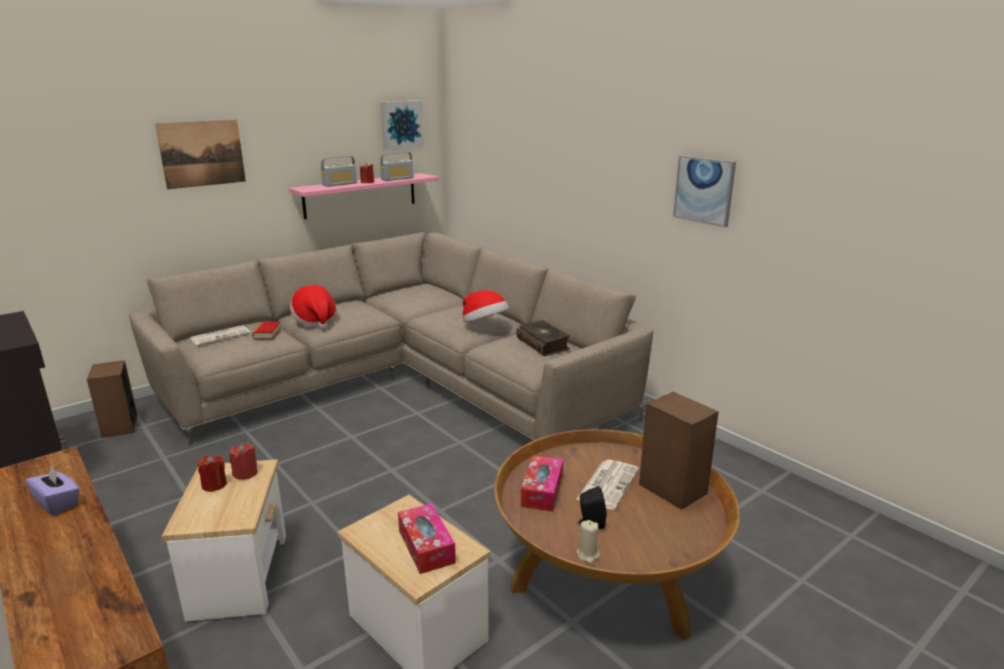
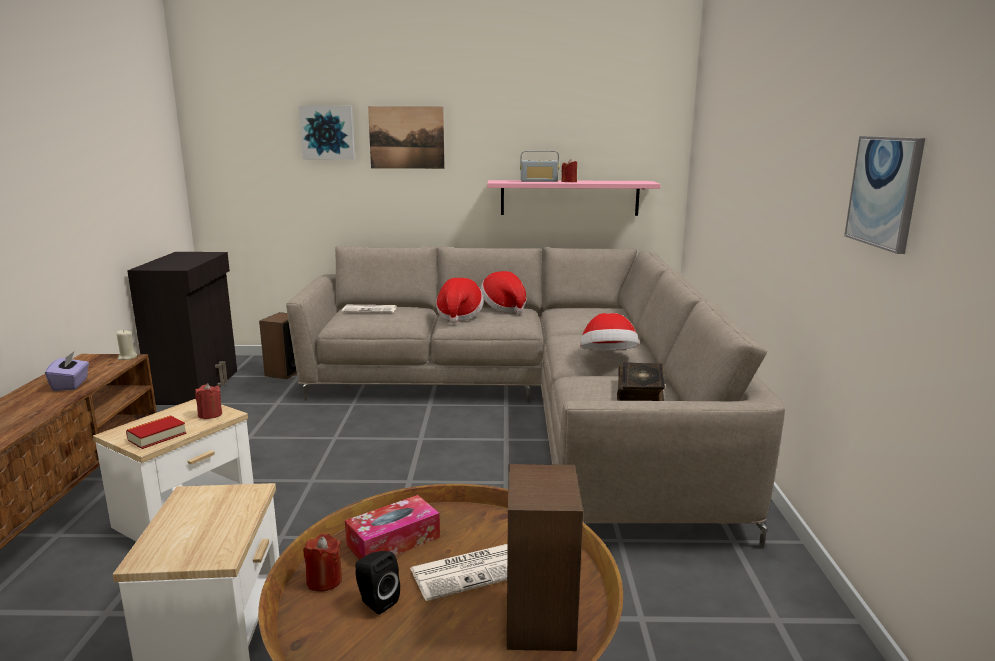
camera: 40 degrees right, 5 degrees down
red candle [198,455,227,492] -> red candle moved to [303,533,342,592]
book [252,322,281,339] -> book moved to [126,415,186,449]
radio [380,152,414,181] -> none
picture [381,100,424,150] -> picture moved to [299,106,355,160]
tissue box [398,503,456,574] -> none
beige candle [577,520,600,563] -> beige candle moved to [117,330,137,360]
none -> hat [480,271,527,314]

